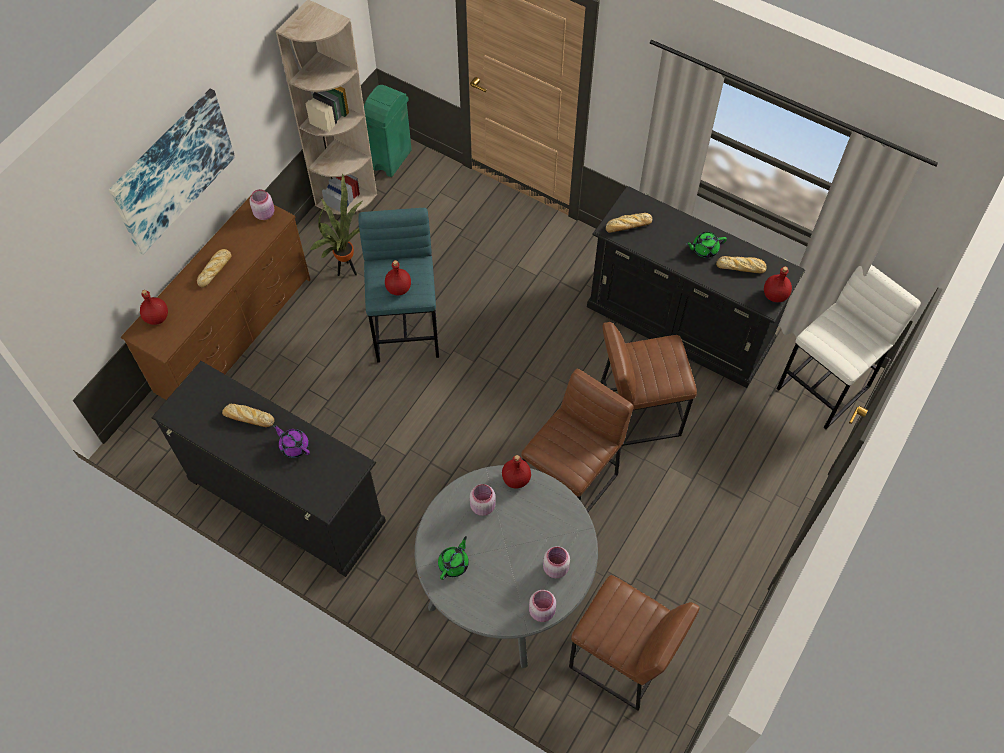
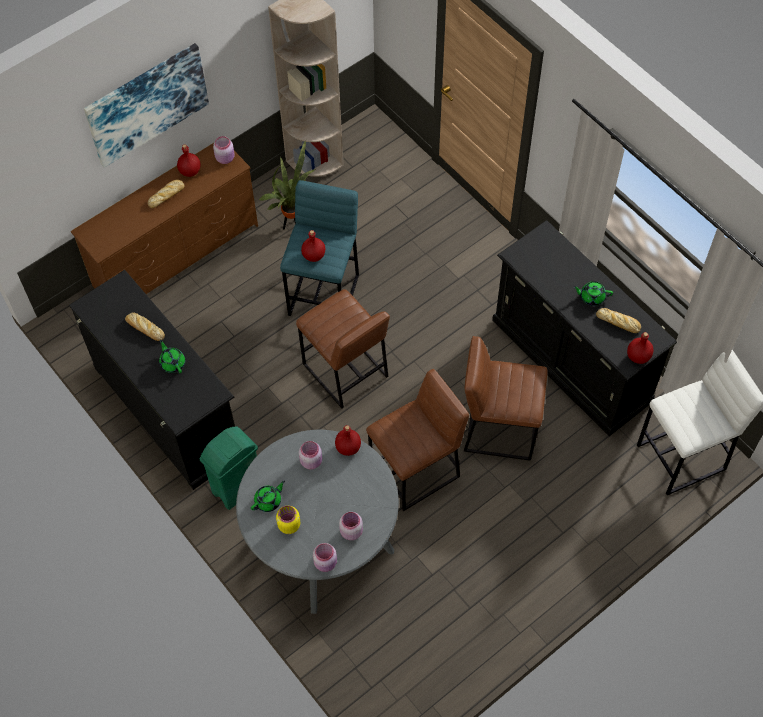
camera: 20 degrees right, 0 degrees up
red bottle [140,290,168,325] -> red bottle moved to [177,145,200,177]
purple teapot [273,424,310,458] -> green teapot [159,340,185,373]
green trash can [364,85,412,177] -> green trash can moved to [199,426,258,510]
brown chair [569,575,700,711] -> brown chair moved to [296,289,390,409]
bread [606,213,652,233] -> none
none -> yellow jar [276,506,300,534]

